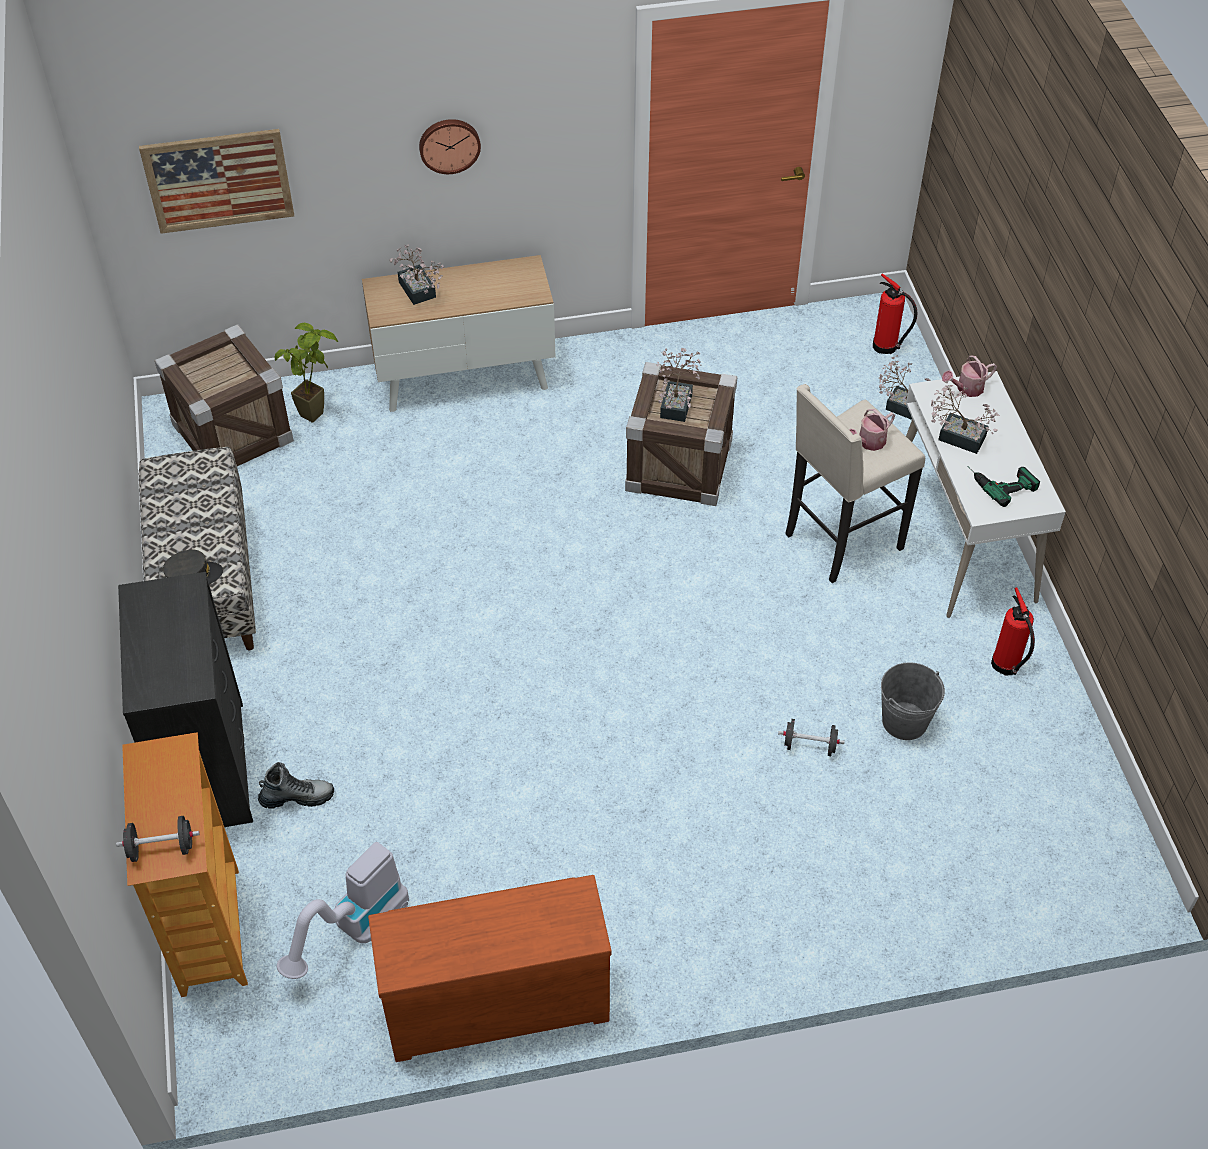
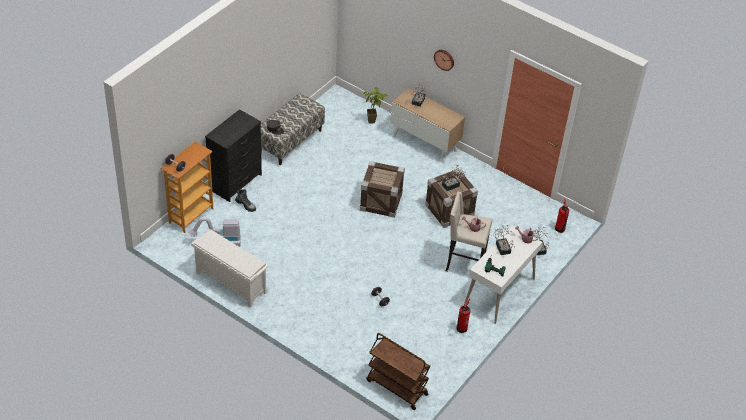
camera: 45 degrees right, 5 degrees down
picture [139,129,294,234] -> none
crate [155,324,294,466] -> crate moved to [360,161,405,218]
brown dresser [368,875,612,1062] -> white shoe rack [191,229,268,308]
grey bucket [881,662,945,740] -> none
none -> brown cart [366,333,431,410]

